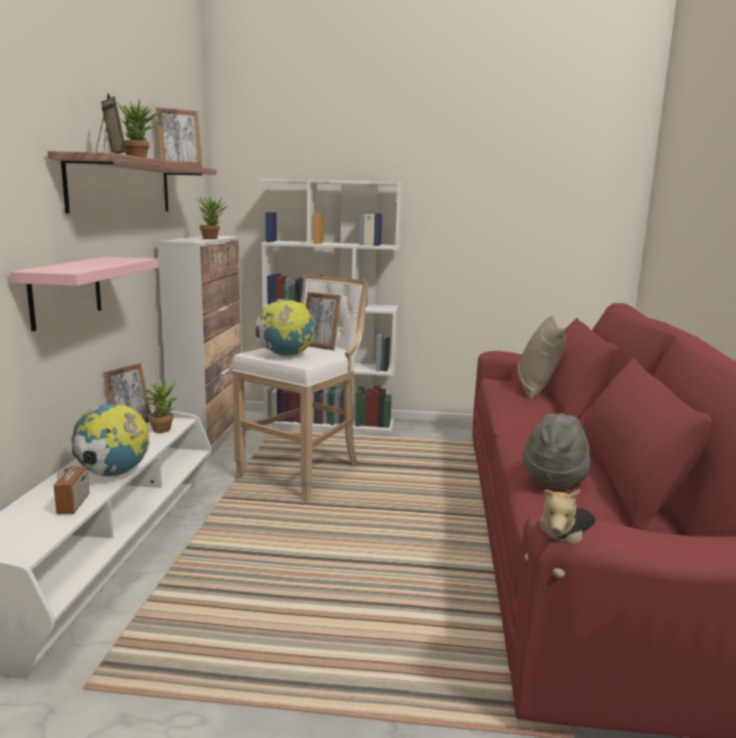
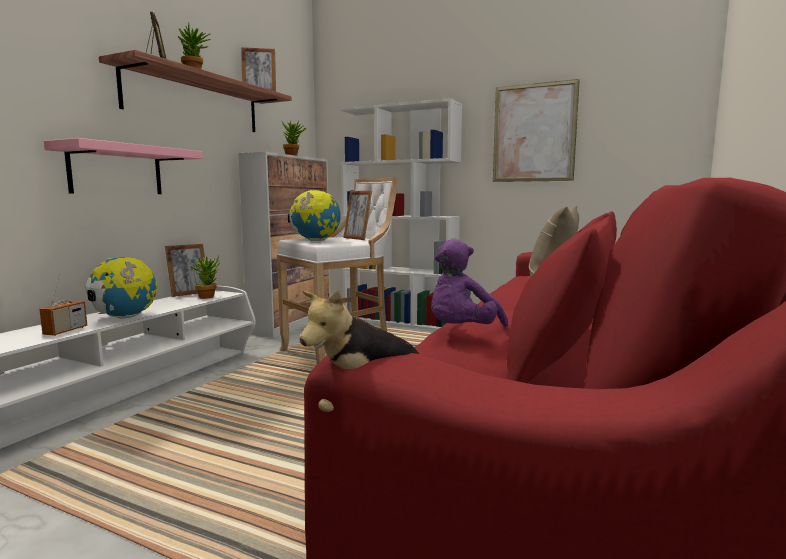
camera: 20 degrees right, 5 degrees down
grey hat [522,413,591,489] -> purple plush toy [431,239,508,327]
none -> picture [493,79,580,182]

